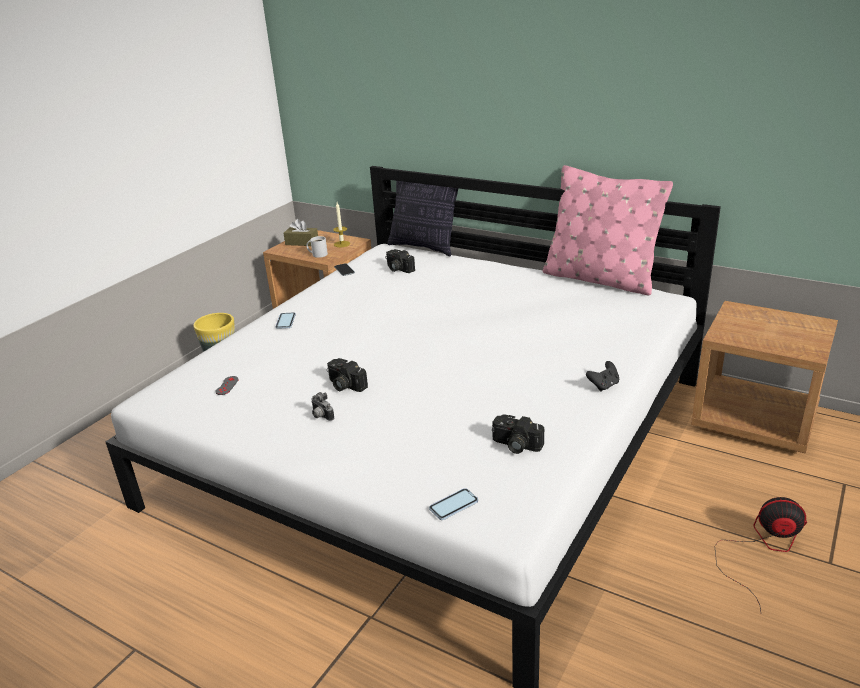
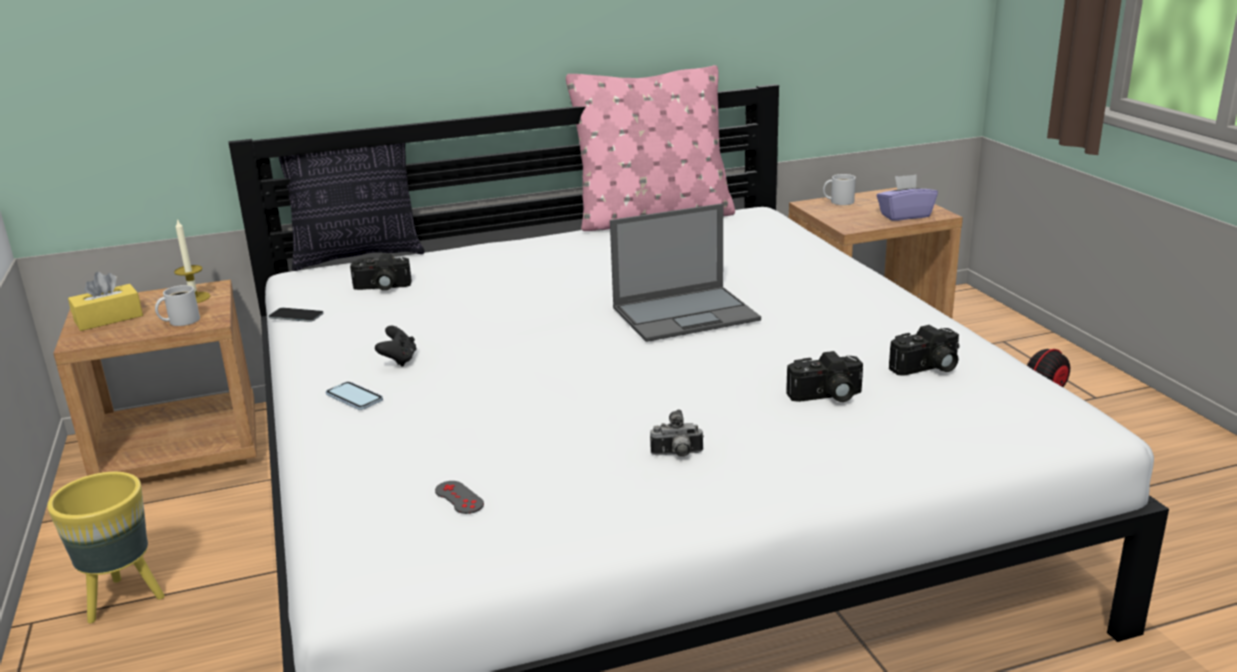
camera: 50 degrees left, 5 degrees down
brown tissue box [283,219,318,246] -> yellow tissue box [68,272,143,331]
camera [327,358,368,392] -> camera moved to [786,351,863,402]
phone [429,488,478,520] -> none
black game controller [586,361,619,392] -> black game controller moved to [375,326,417,367]
none -> laptop [610,203,761,342]
none -> white mug [823,174,856,205]
none -> purple tissue box [877,174,938,221]

